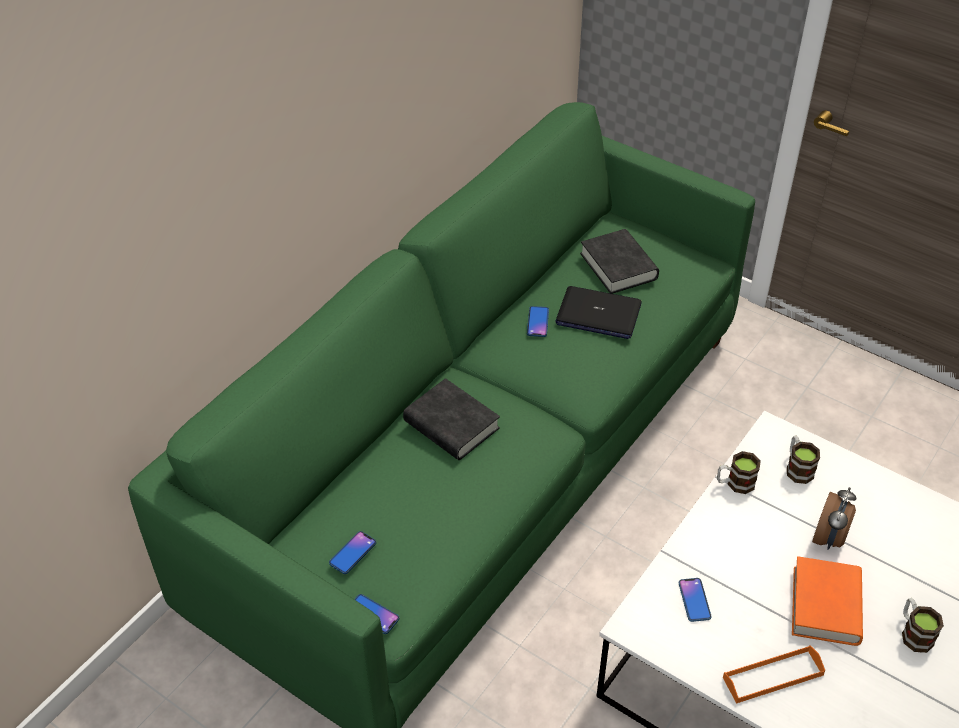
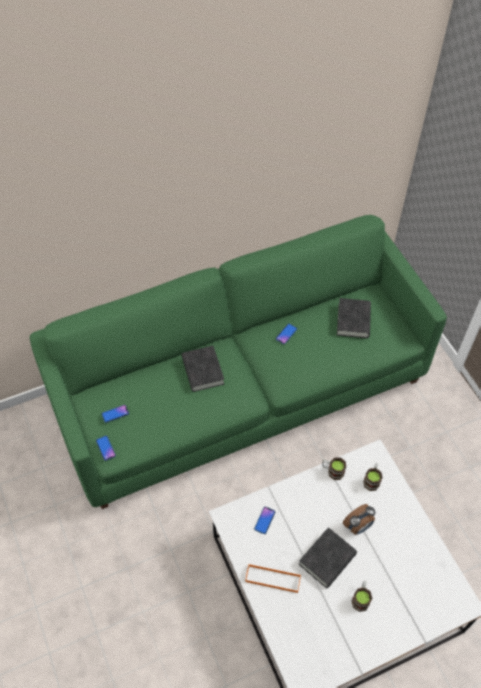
camera: 30 degrees right, 10 degrees up
laptop [555,286,641,339] -> none
orange book [792,556,863,646] -> black book [299,527,357,589]

